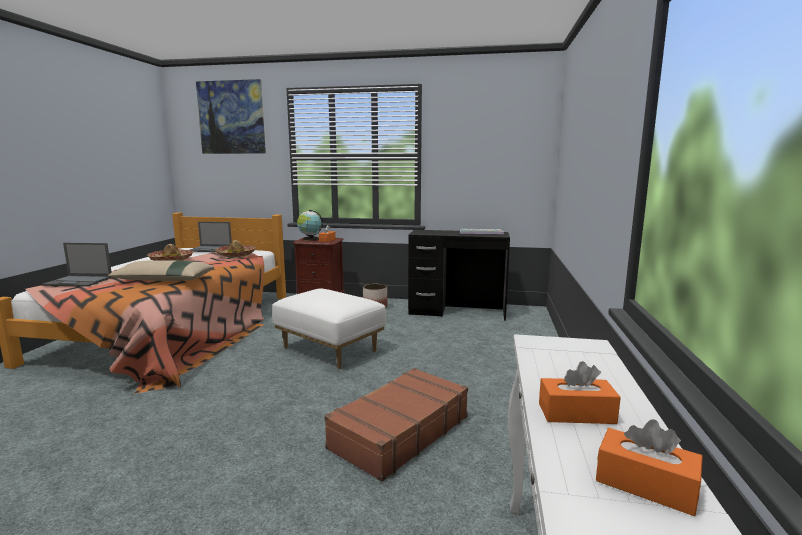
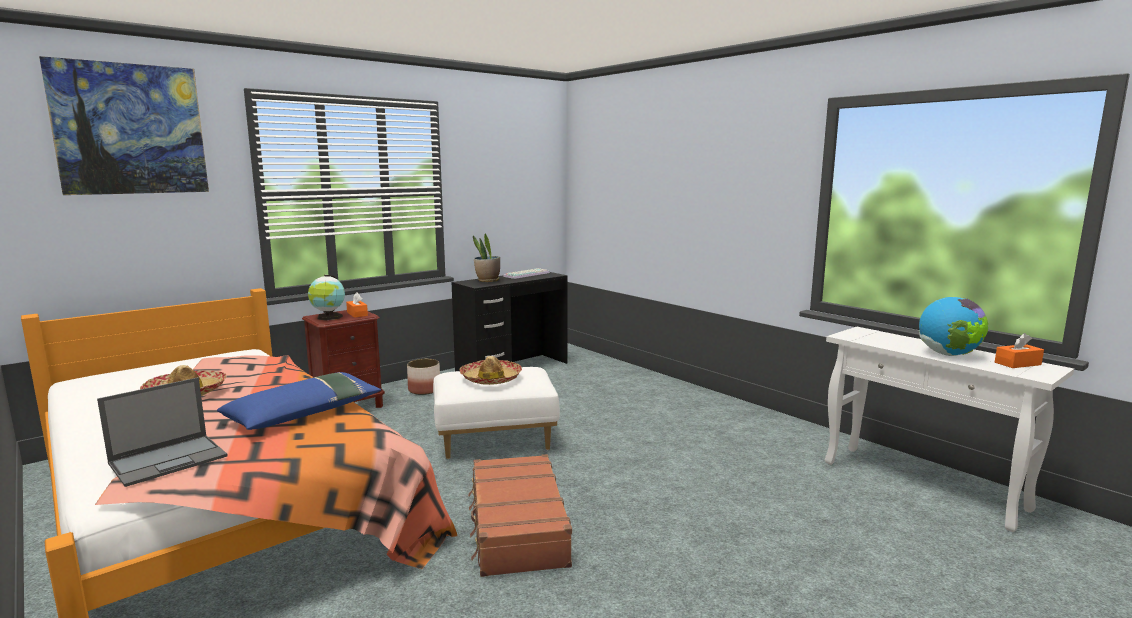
camera: 50 degrees left, 0 degrees up
beige pillow [108,260,214,281] -> blue pillow [217,372,381,430]
laptop [190,222,232,252] -> none
hat [215,240,256,258] -> hat moved to [459,356,522,385]
brown suitcase [324,368,468,482] -> brown suitcase moved to [468,454,572,577]
orange tissue box [539,361,621,424] -> globe [919,297,988,356]
none -> potted plant [473,233,500,282]

